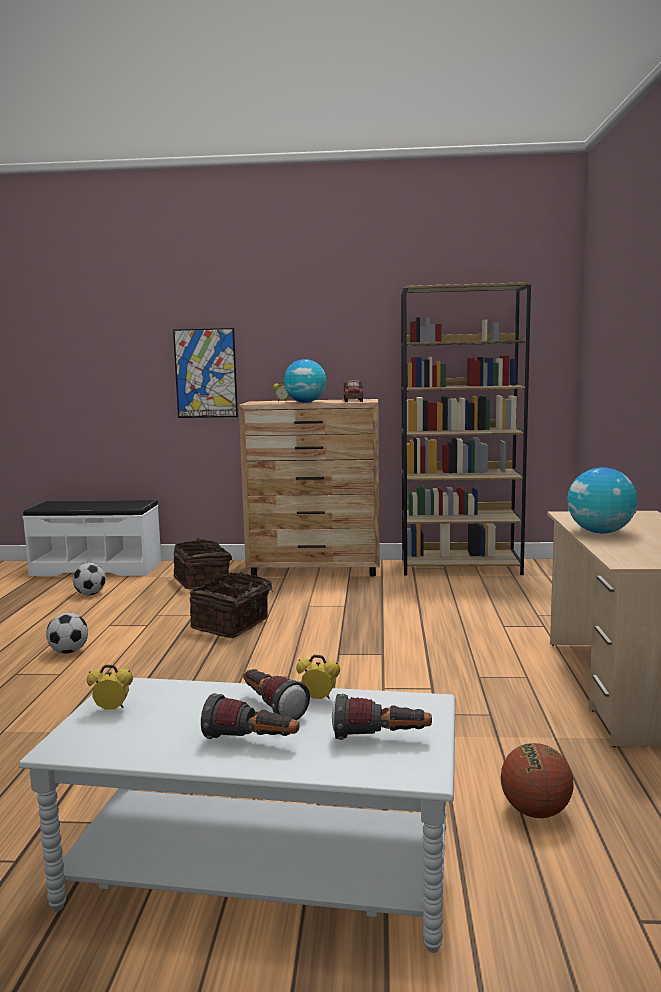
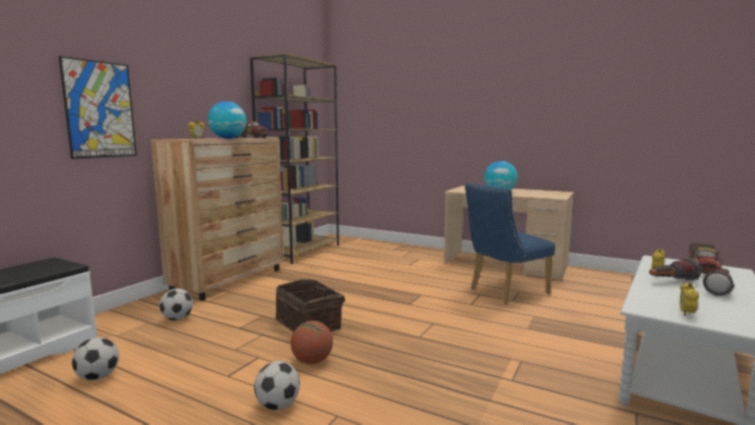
camera: 65 degrees left, 0 degrees up
basket [174,538,232,589] -> football [159,289,193,320]
flashlight [332,694,432,740] -> toy truck [689,242,721,274]
basketball [501,743,574,818] -> basketball moved to [291,321,333,364]
none -> blue chair [465,183,555,304]

